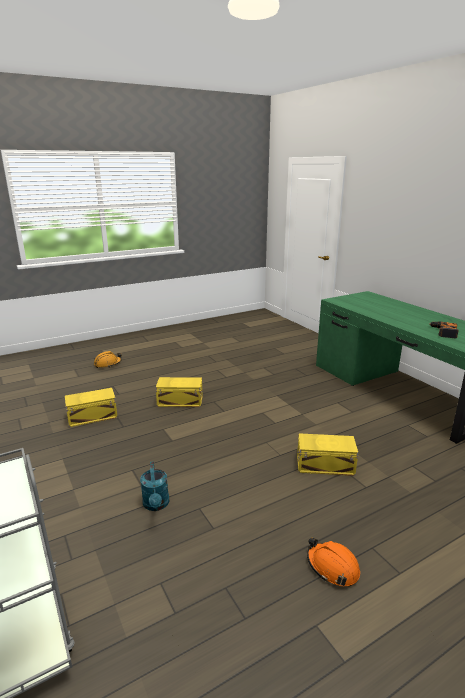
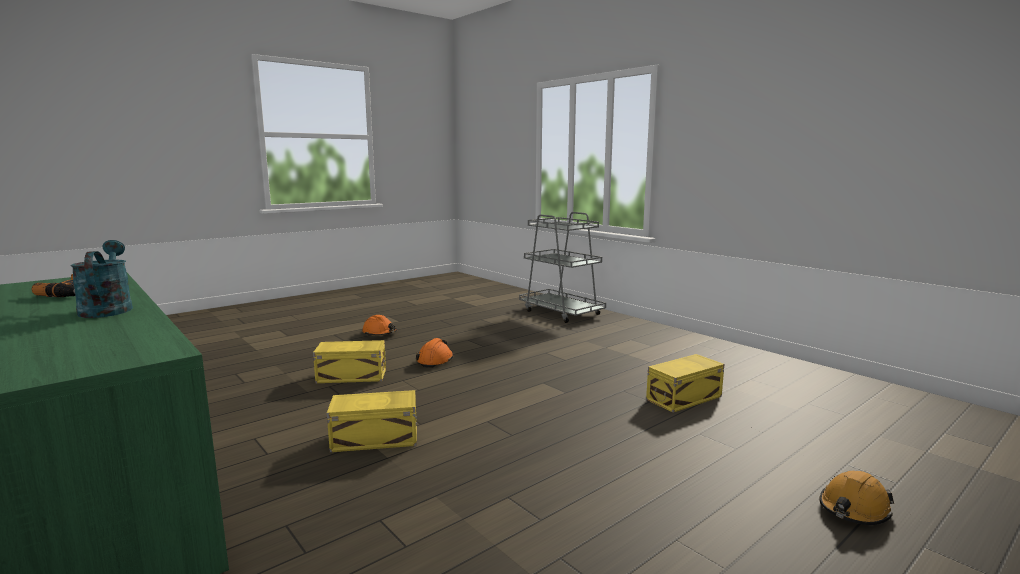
camera: 170 degrees right, 10 degrees down
turquoise watering can [140,461,169,511] -> turquoise watering can moved to [70,240,133,318]
yellow storage box [156,377,203,407] -> yellow storage box moved to [327,390,417,452]
none -> orange hard hat [416,338,454,368]

